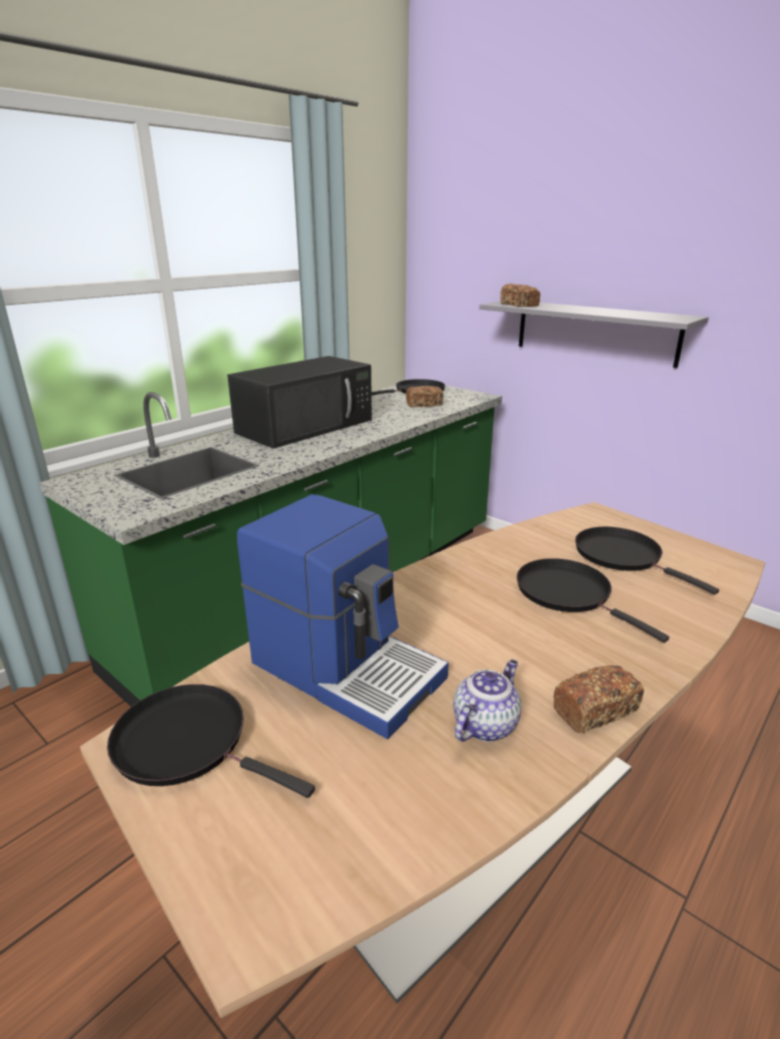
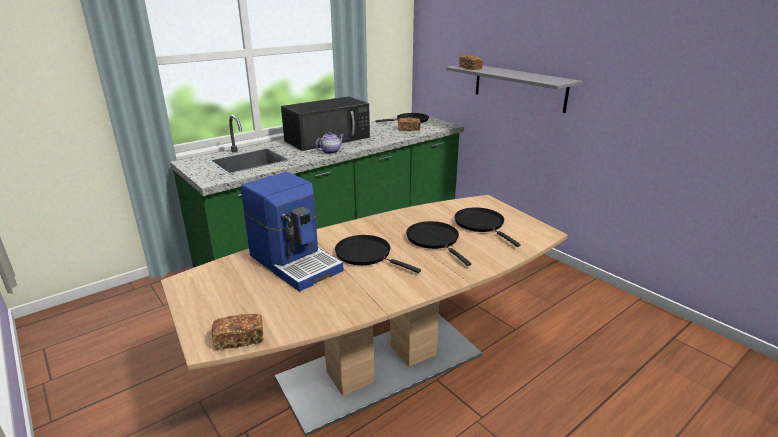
camera: 10 degrees right, 0 degrees up
black frying pan [107,684,315,798] -> black frying pan moved to [335,235,421,273]
teapot [453,659,522,742] -> teapot moved to [315,132,344,154]
bread [553,665,644,733] -> bread moved to [212,314,263,350]

